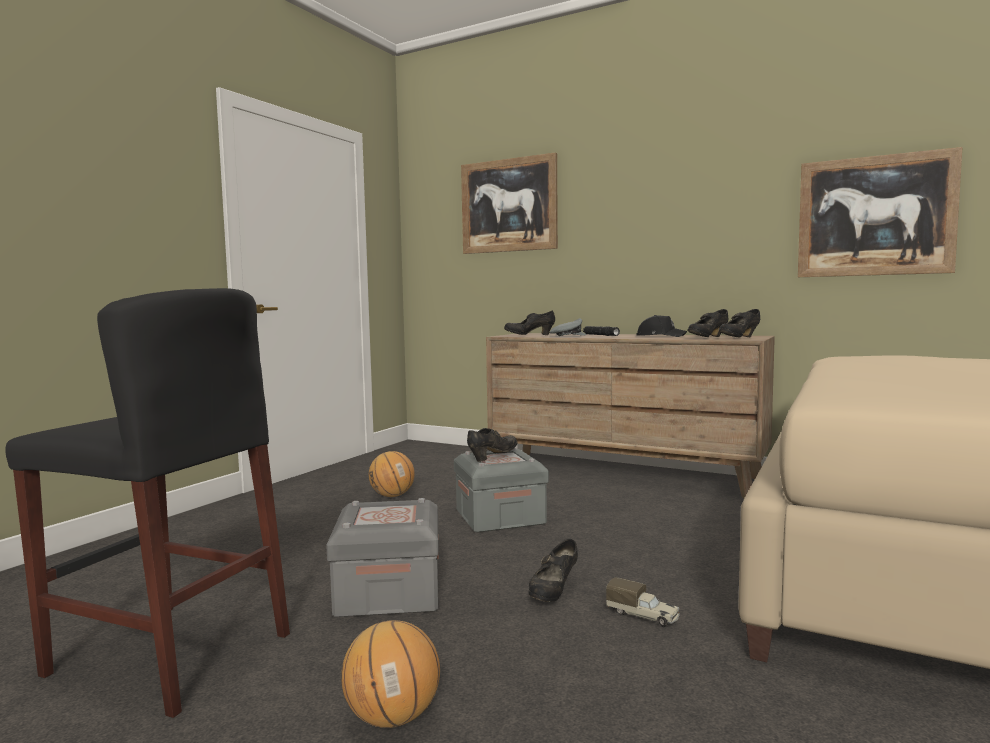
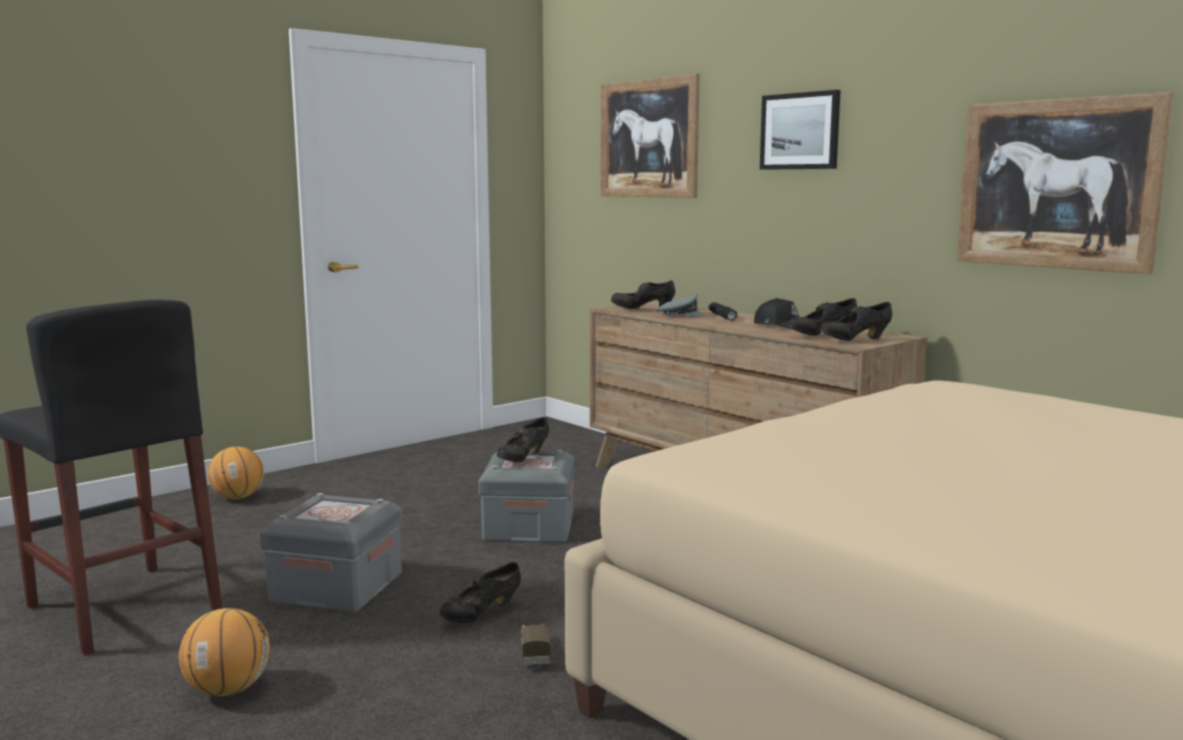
camera: 20 degrees right, 5 degrees up
basketball [369,451,415,497] -> basketball moved to [208,447,264,500]
black shoe [467,428,518,462] -> black shoe turned 150 degrees clockwise [497,417,549,462]
toy truck [606,577,680,627] -> toy truck turned 150 degrees counterclockwise [520,624,551,669]
none -> picture [760,90,841,170]

